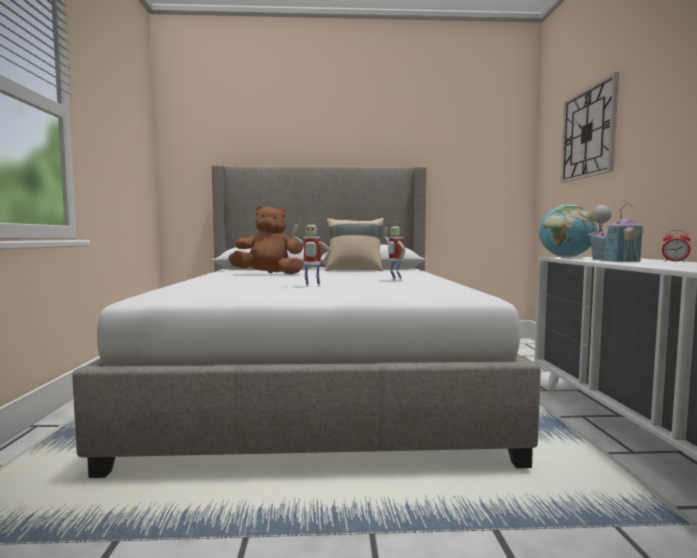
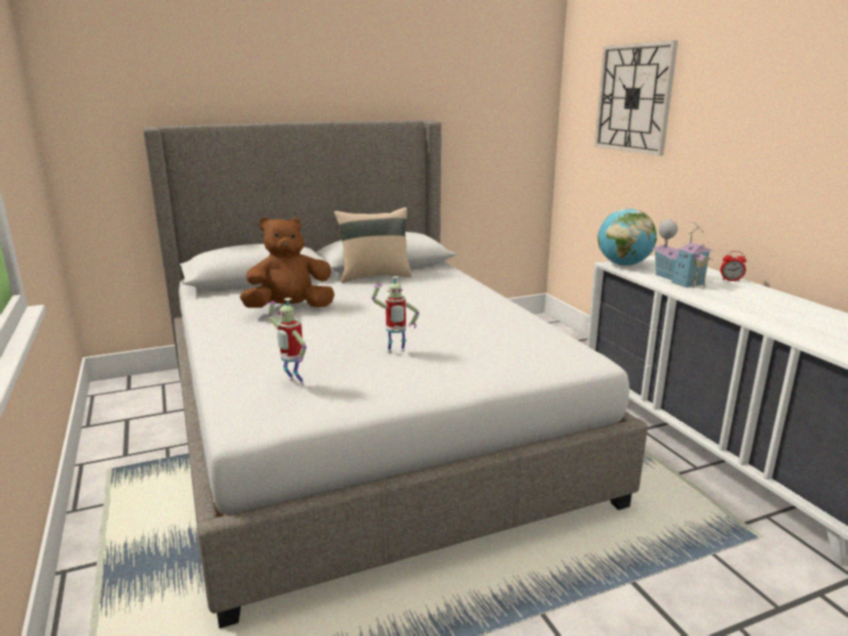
camera: 20 degrees left, 15 degrees up
toy robot [384,222,405,281] -> toy robot moved to [267,298,307,385]

